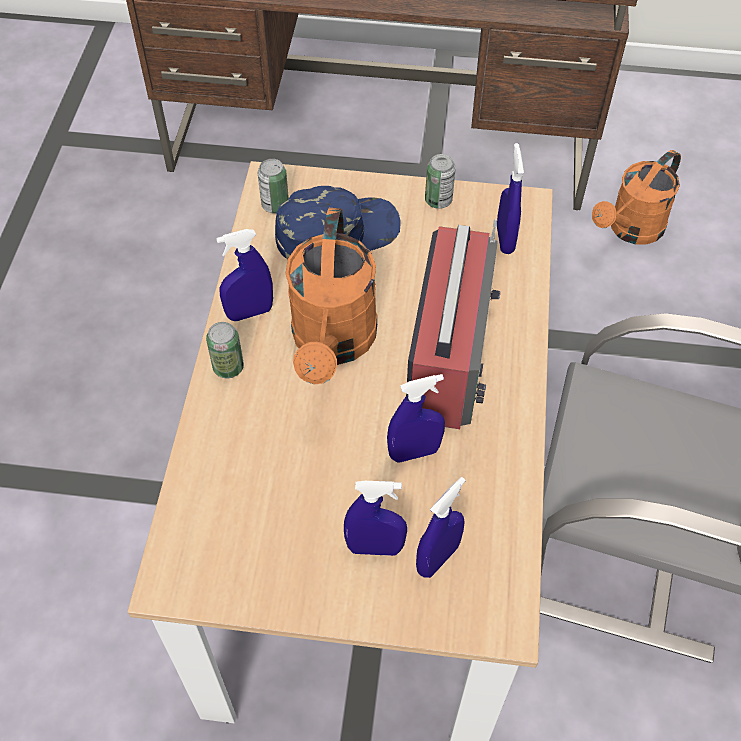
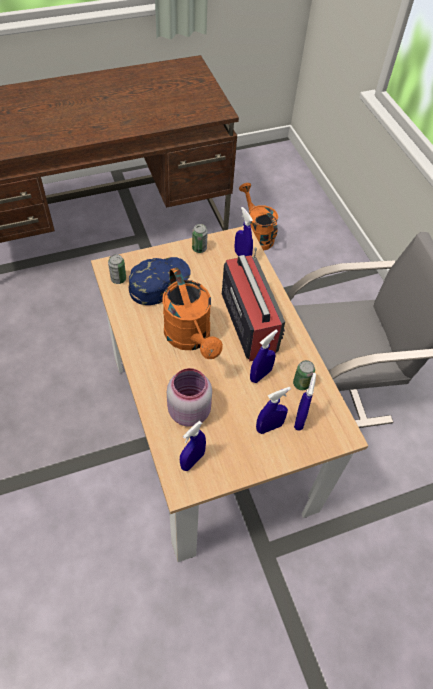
camera: 30 degrees left, 0 degrees up
can [206,322,244,378] -> can moved to [293,360,315,390]
blue spray bottle [216,229,273,321] -> blue spray bottle moved to [180,421,206,471]
orange watering can [592,150,681,244] -> orange watering can turned 135 degrees clockwise [239,183,278,250]
none -> pink jar [167,368,212,427]

